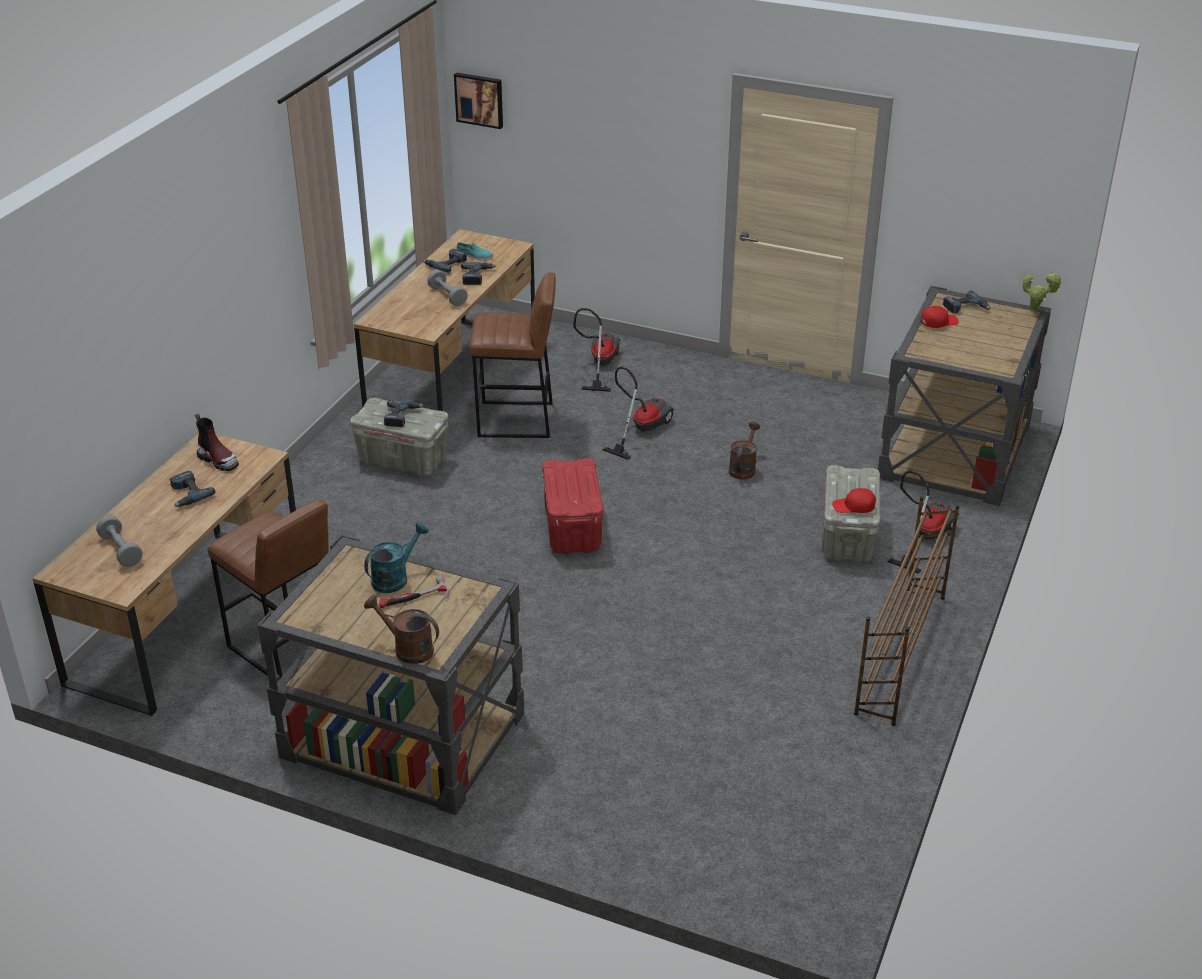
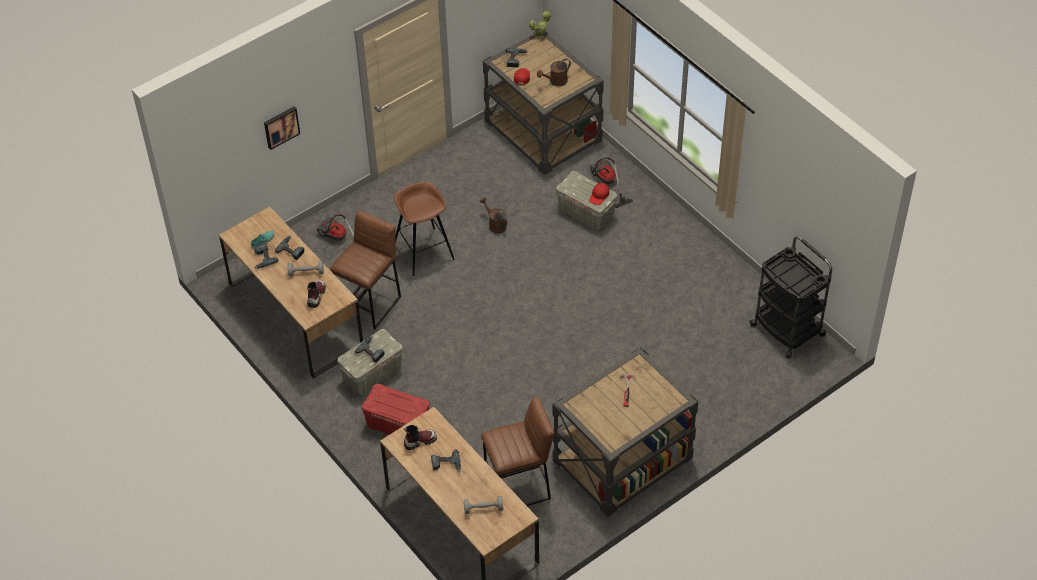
camera: 60 degrees left, 15 degrees up
turquoise watering can [364,522,428,593] -> none
brown watering can [364,595,439,664] -> brown watering can moved to [537,58,571,86]
picture [454,73,503,129] -> picture moved to [264,107,300,150]
red storage box [542,458,603,555] -> red storage box moved to [362,384,430,435]
vacuum cleaner [603,367,674,460] -> brown stool [394,181,455,276]
brown shoe rack [854,497,959,726] -> none
none -> boot [307,280,326,308]
none -> black cart [750,236,832,358]

